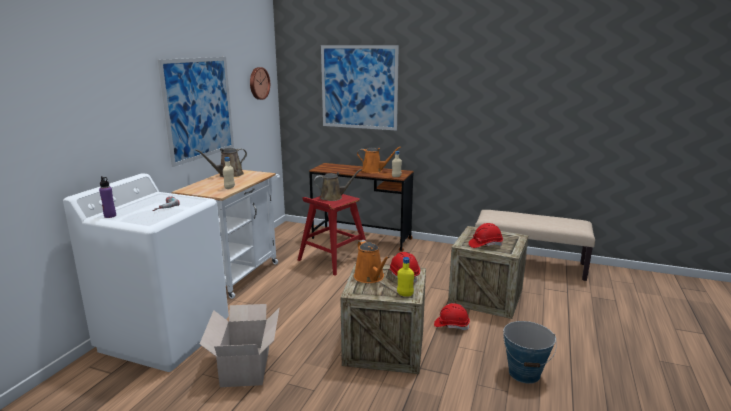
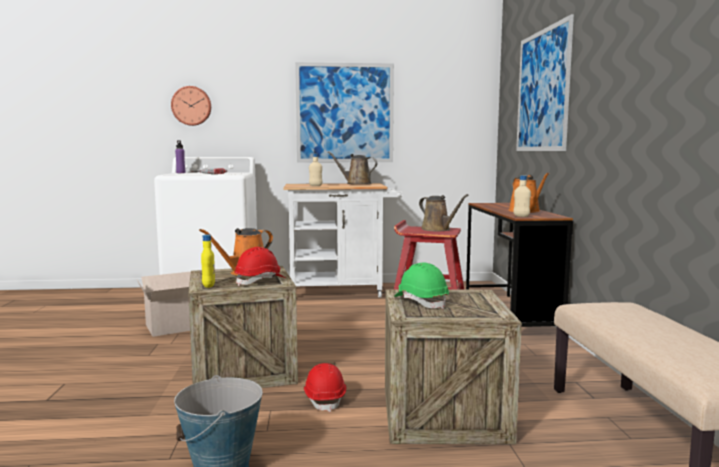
camera: 65 degrees right, 10 degrees down
wall clock [250,67,270,100] -> wall clock moved to [171,86,211,126]
red hard hat [469,223,503,248] -> green hard hat [394,262,449,309]

